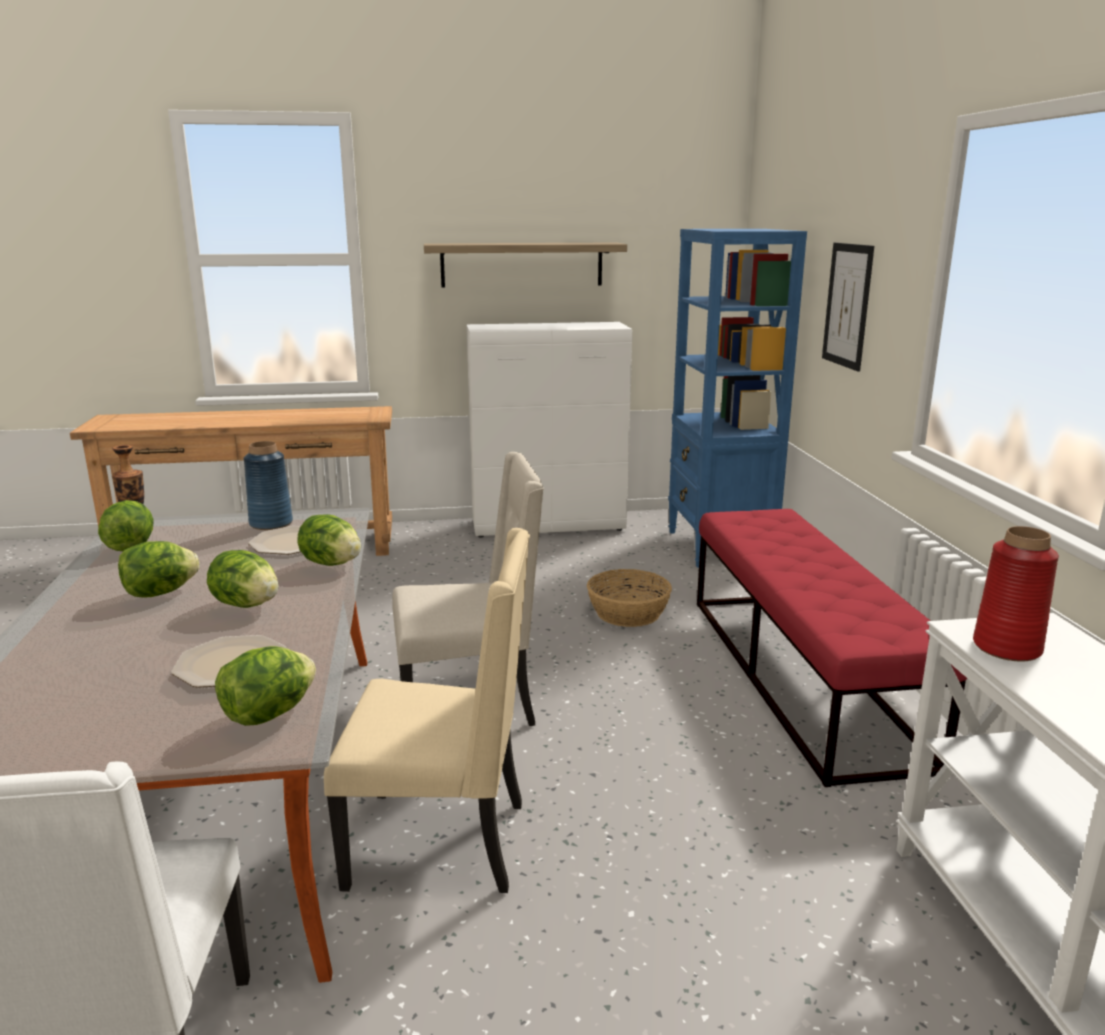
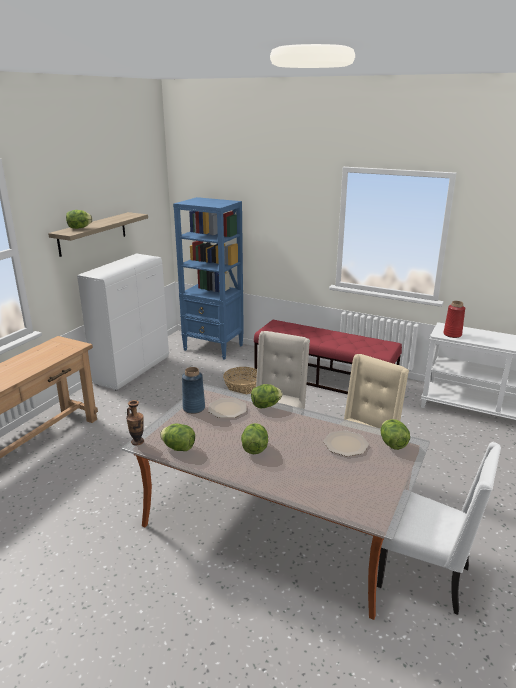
camera: 55 degrees left, 5 degrees up
lettuce [207,550,279,608] -> lettuce moved to [66,210,93,229]
picture [822,243,874,372] -> none

